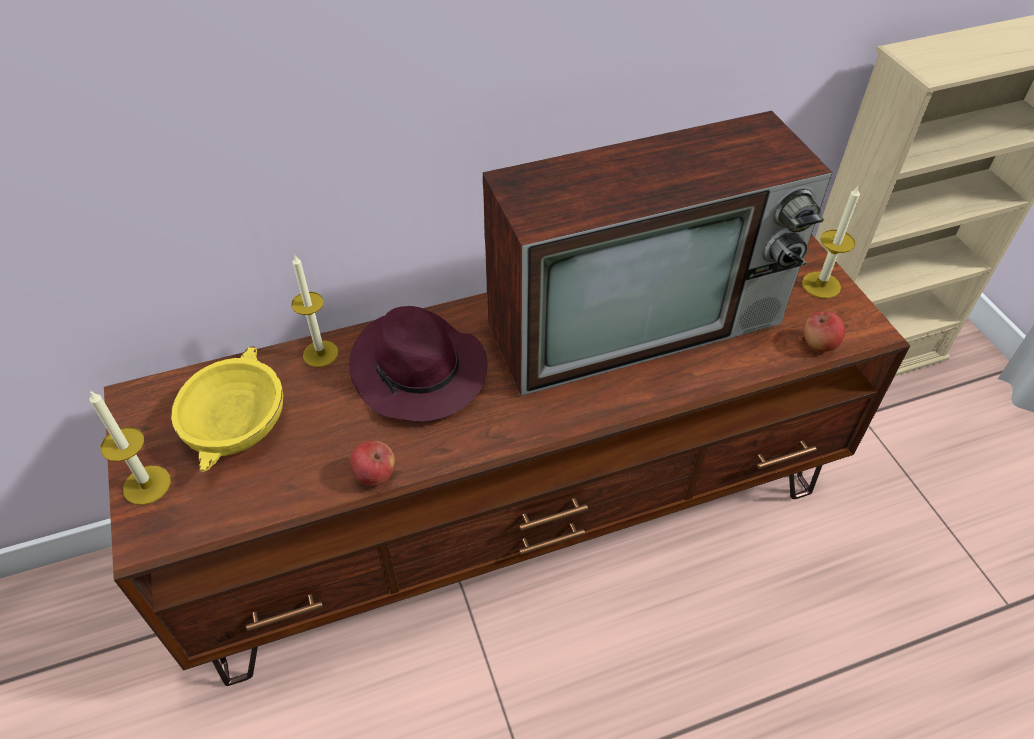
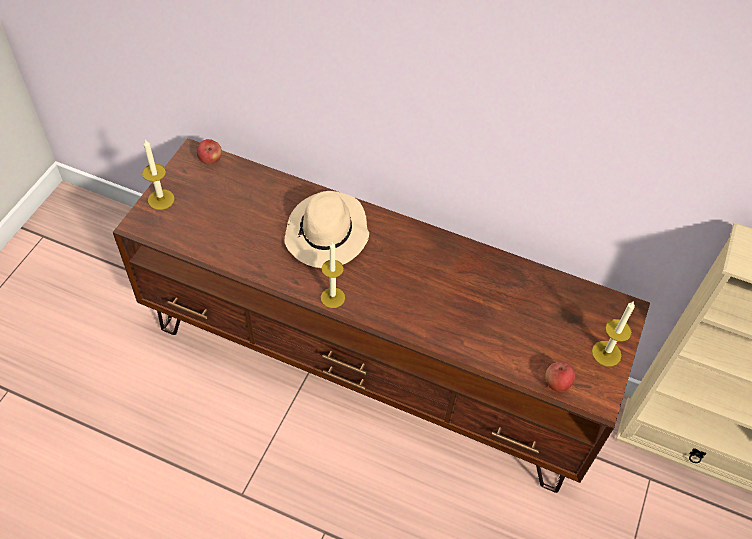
camera: 40 degrees right, 5 degrees up
yellow bowl [171,346,283,472] -> none
candle [291,254,339,367] -> candle moved to [321,241,345,308]
purple hat [349,306,487,422] -> beige hat [284,191,369,268]
apple [350,440,395,486] -> apple moved to [197,139,222,165]
television [483,111,832,396] -> none

